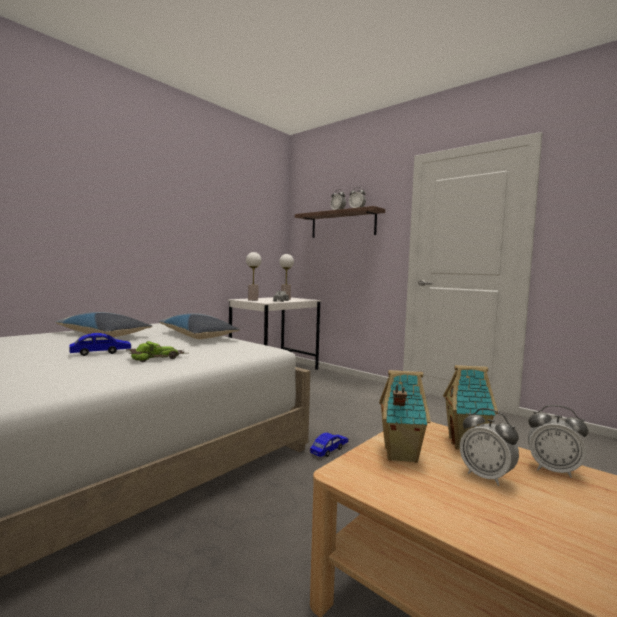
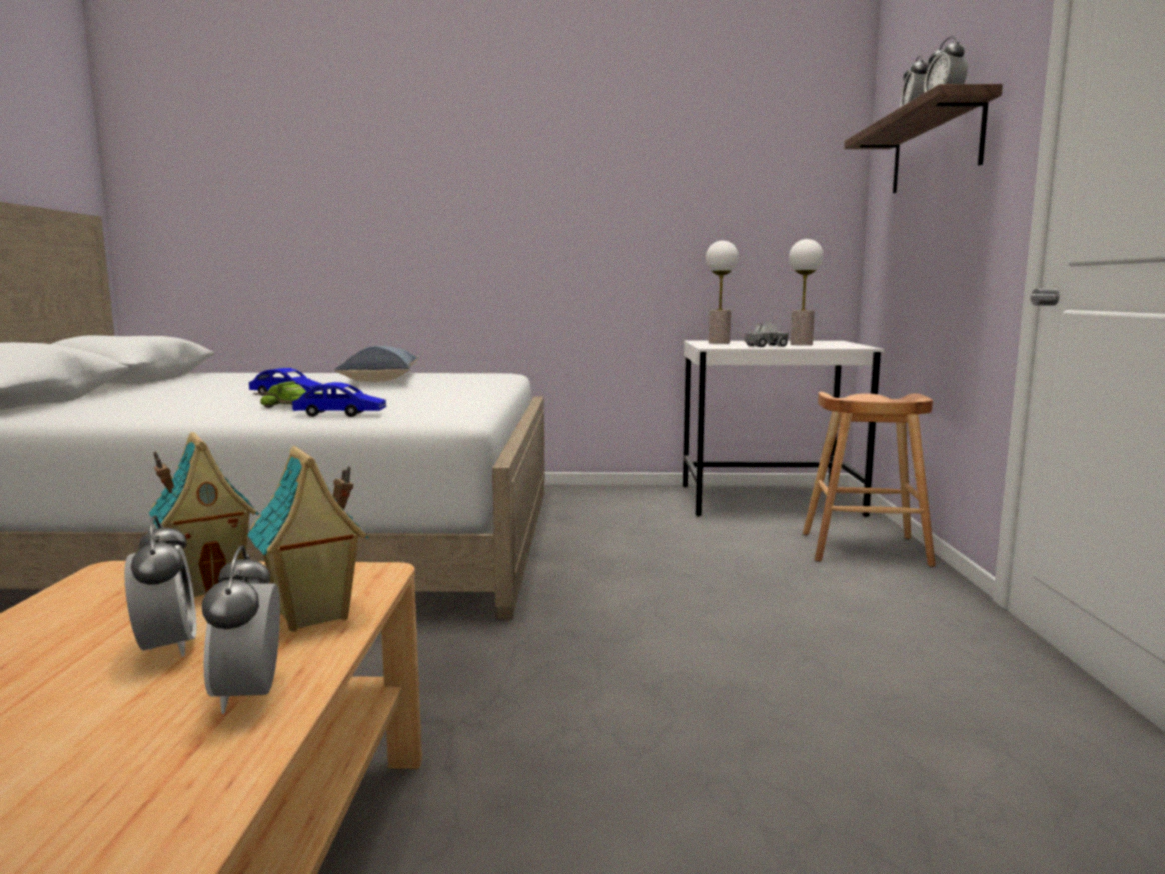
camera: 50 degrees right, 5 degrees up
pillow [159,313,240,339] -> none
blue toy car [310,432,348,457] -> blue toy car moved to [292,382,386,417]
alarm clock [460,408,519,486] -> alarm clock turned 150 degrees clockwise [124,515,196,657]
none -> brown stool [803,392,936,567]

